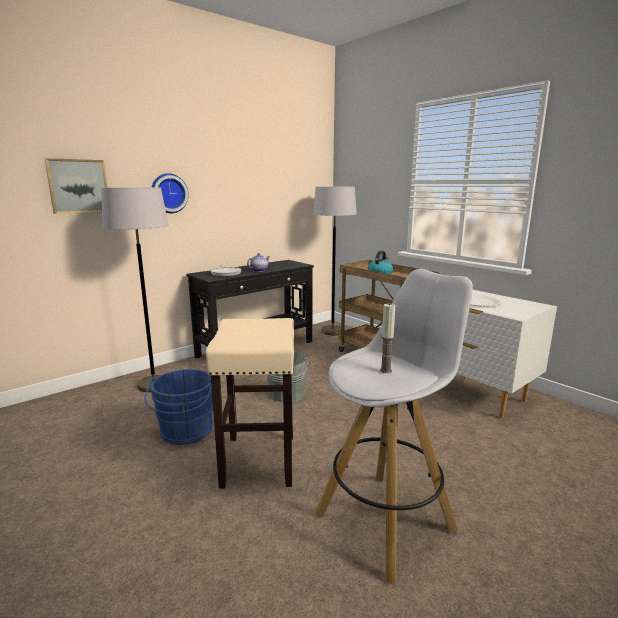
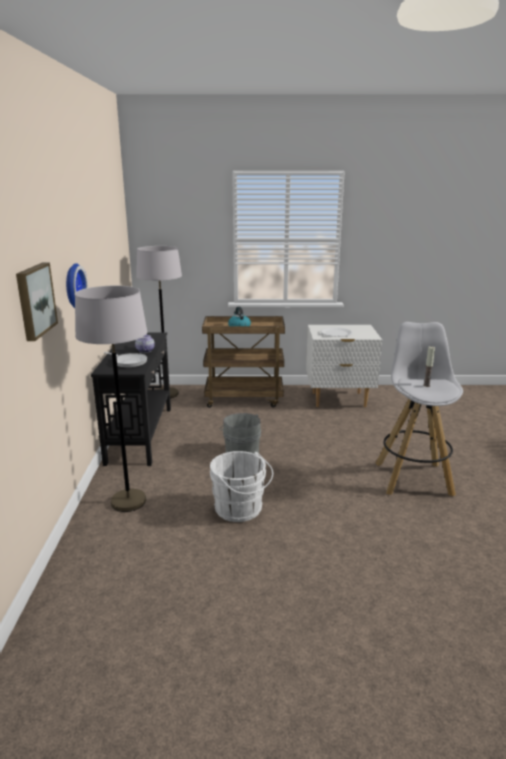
camera: 50 degrees left, 5 degrees up
blue bucket [144,369,213,445] -> white bucket [210,451,273,522]
beige stool [206,318,294,489] -> none

